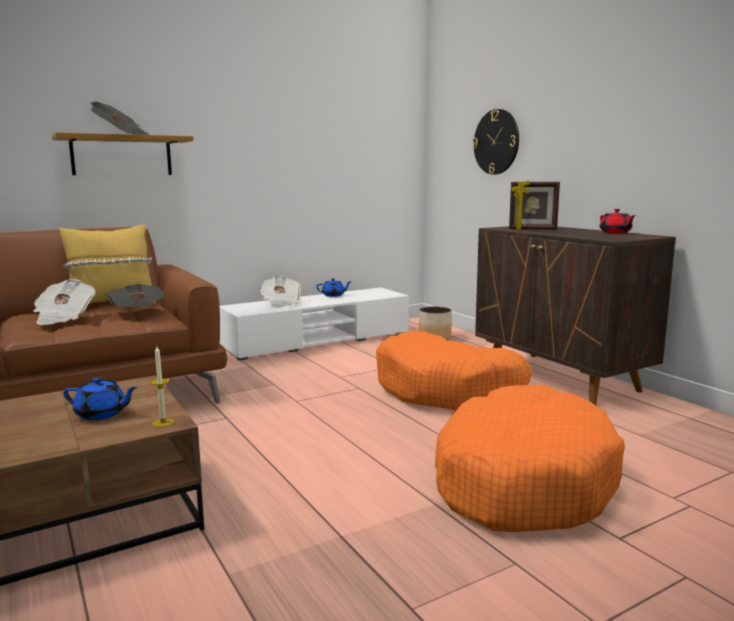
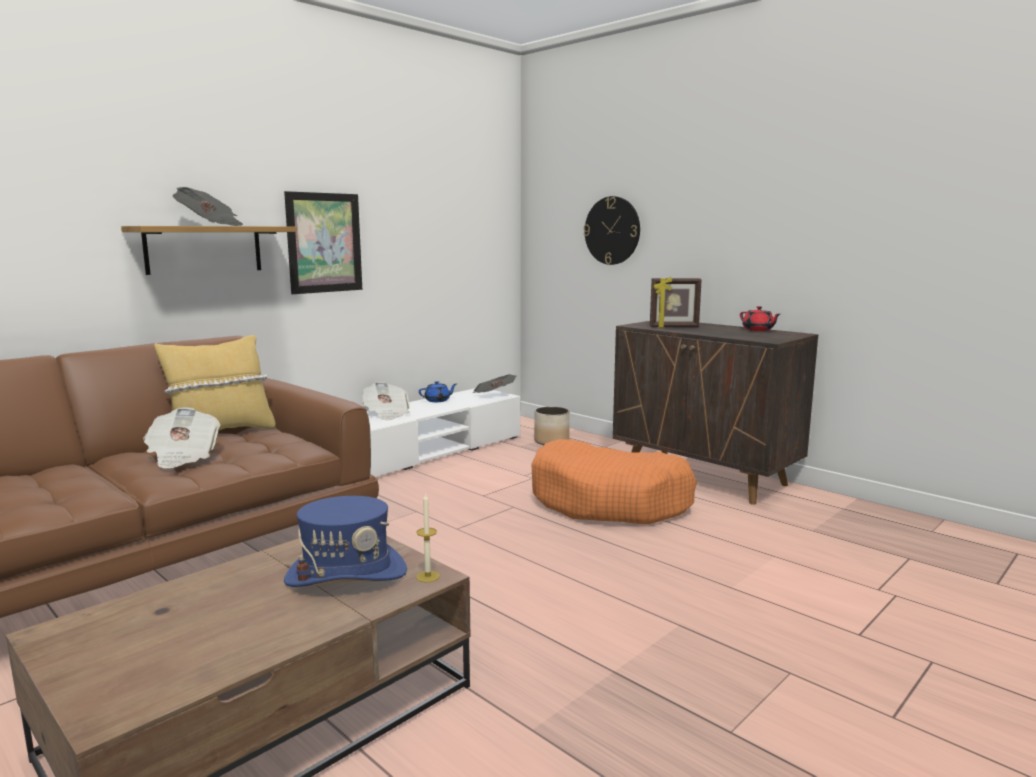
camera: 15 degrees left, 0 degrees up
blue teapot [63,377,138,420] -> blue hat [284,496,407,587]
newspaper [105,284,166,307] -> newspaper moved to [472,374,516,393]
orange dog bed [435,385,625,532] -> none
none -> picture [284,191,362,294]

